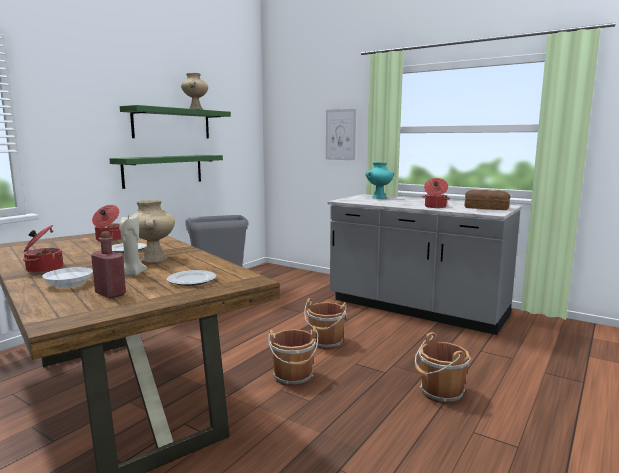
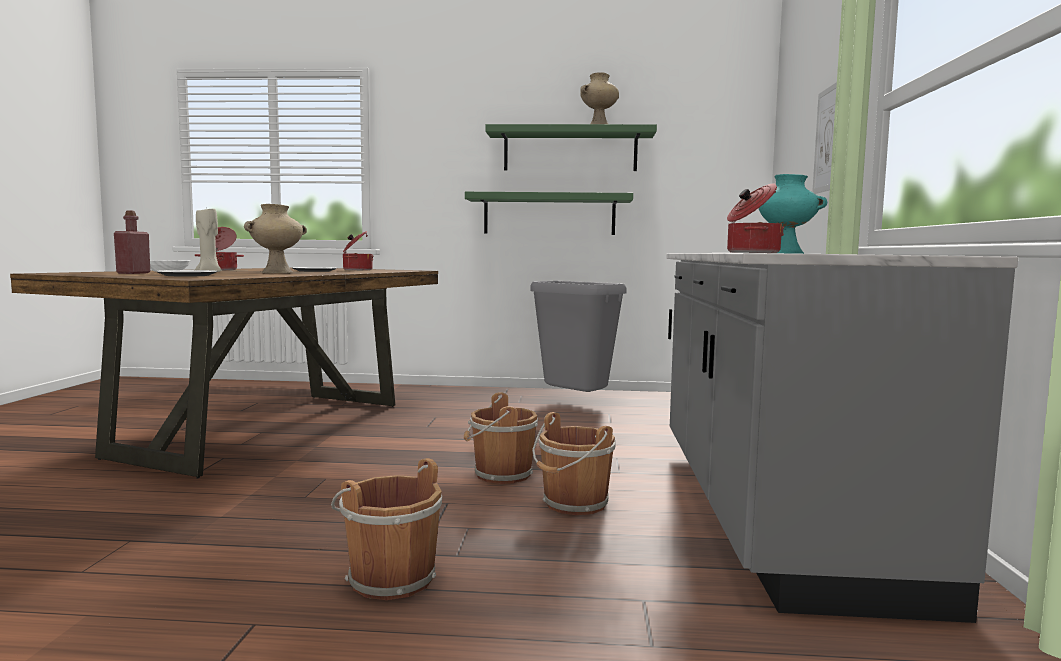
camera: 60 degrees right, 5 degrees down
brown bucket [268,326,318,386] -> brown bucket moved to [532,412,616,515]
bread [465,190,511,210] -> none

